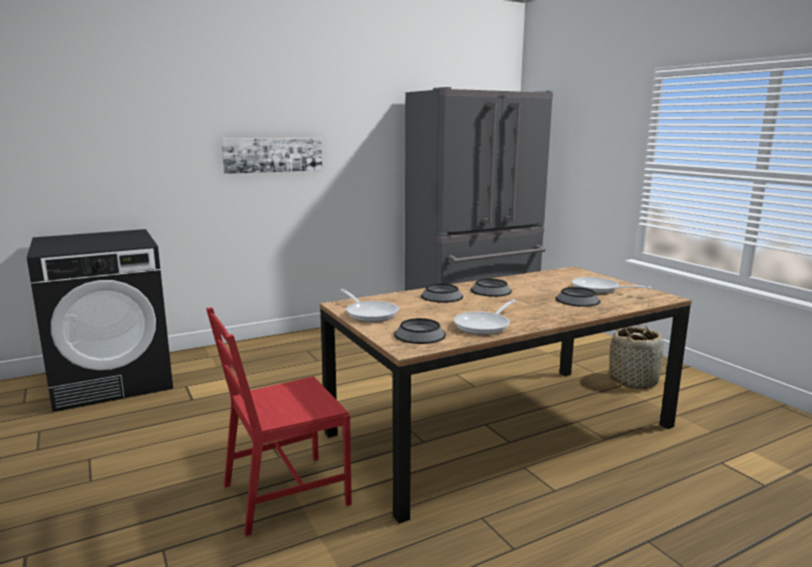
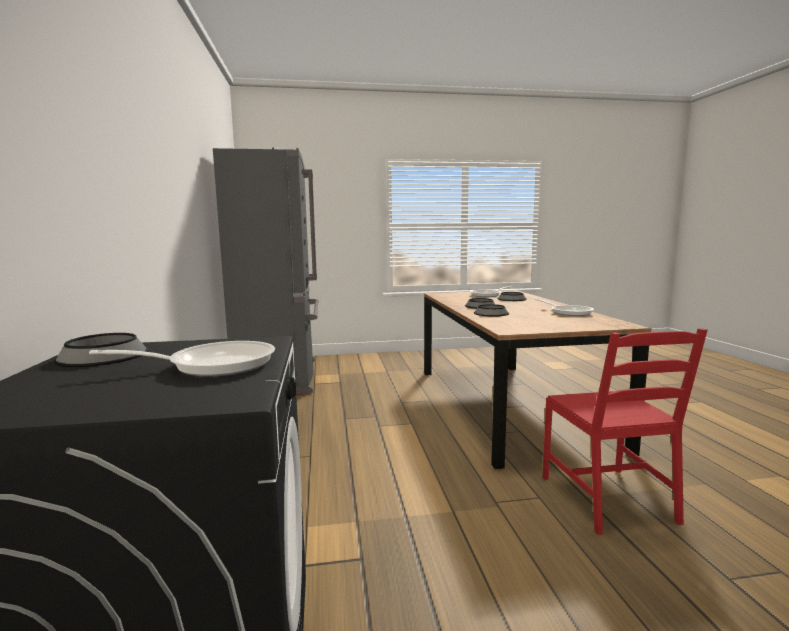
camera: 70 degrees left, 5 degrees down
picture [221,137,322,174] -> none
frying pan [341,289,399,322] -> frying pan moved to [89,341,275,377]
bowl [394,318,446,344] -> bowl moved to [54,333,149,367]
basket [609,324,663,389] -> none

